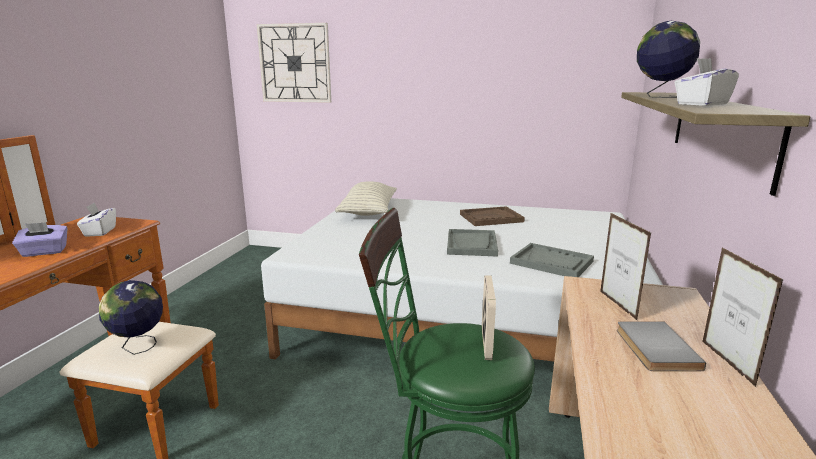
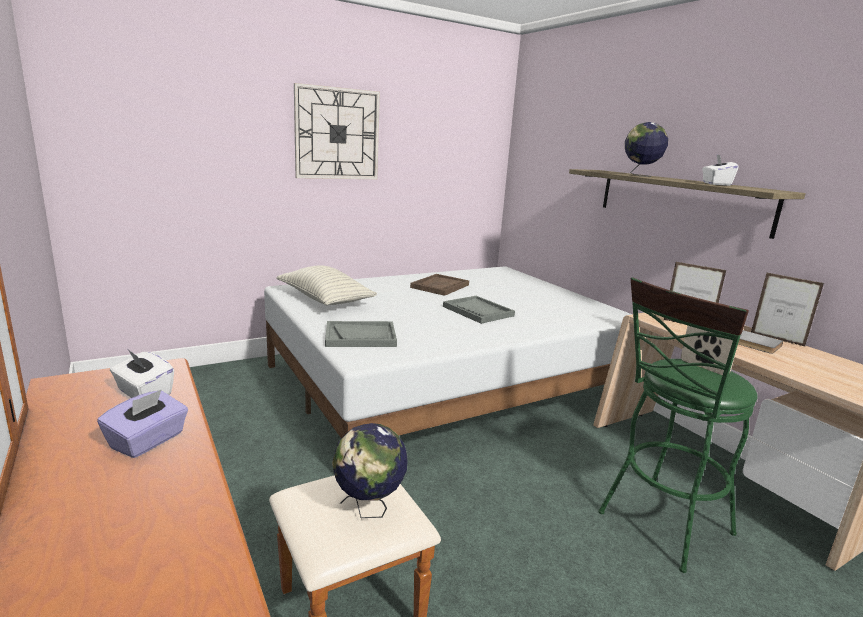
camera: 45 degrees left, 0 degrees up
wall clock [257,23,331,103] -> wall clock moved to [294,83,380,179]
grey tray [510,243,594,277] -> grey tray moved to [325,321,397,347]

